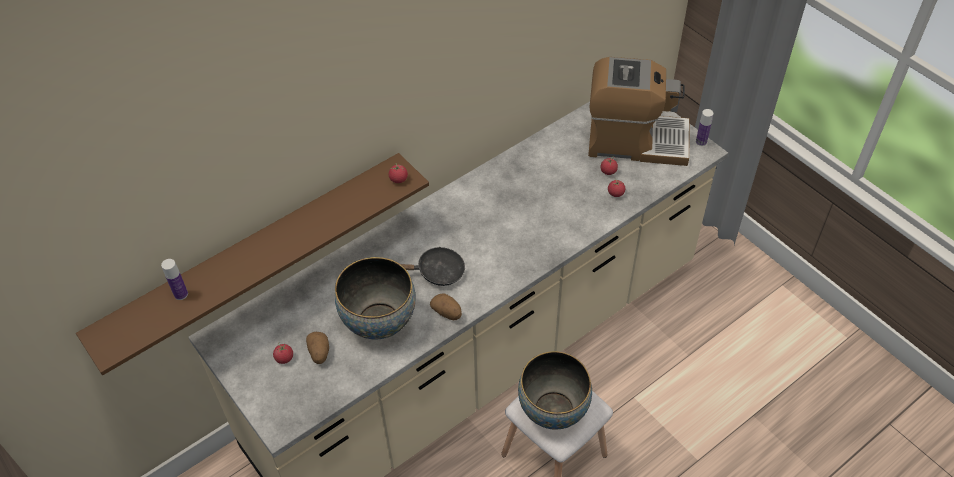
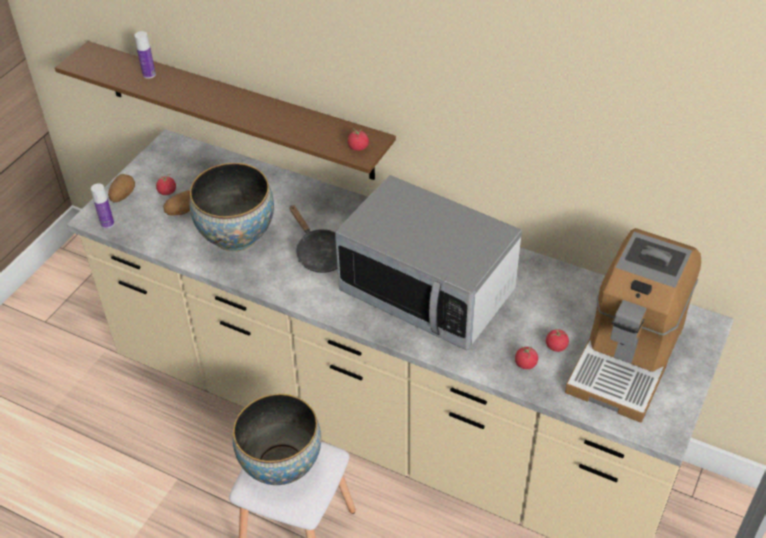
camera: 65 degrees right, 5 degrees down
potato [430,293,462,320] -> potato moved to [108,174,135,203]
coffee machine [588,57,689,166] -> coffee machine turned 45 degrees clockwise [565,228,701,423]
bottle [696,109,714,146] -> bottle moved to [91,183,114,229]
none -> microwave [335,175,522,350]

